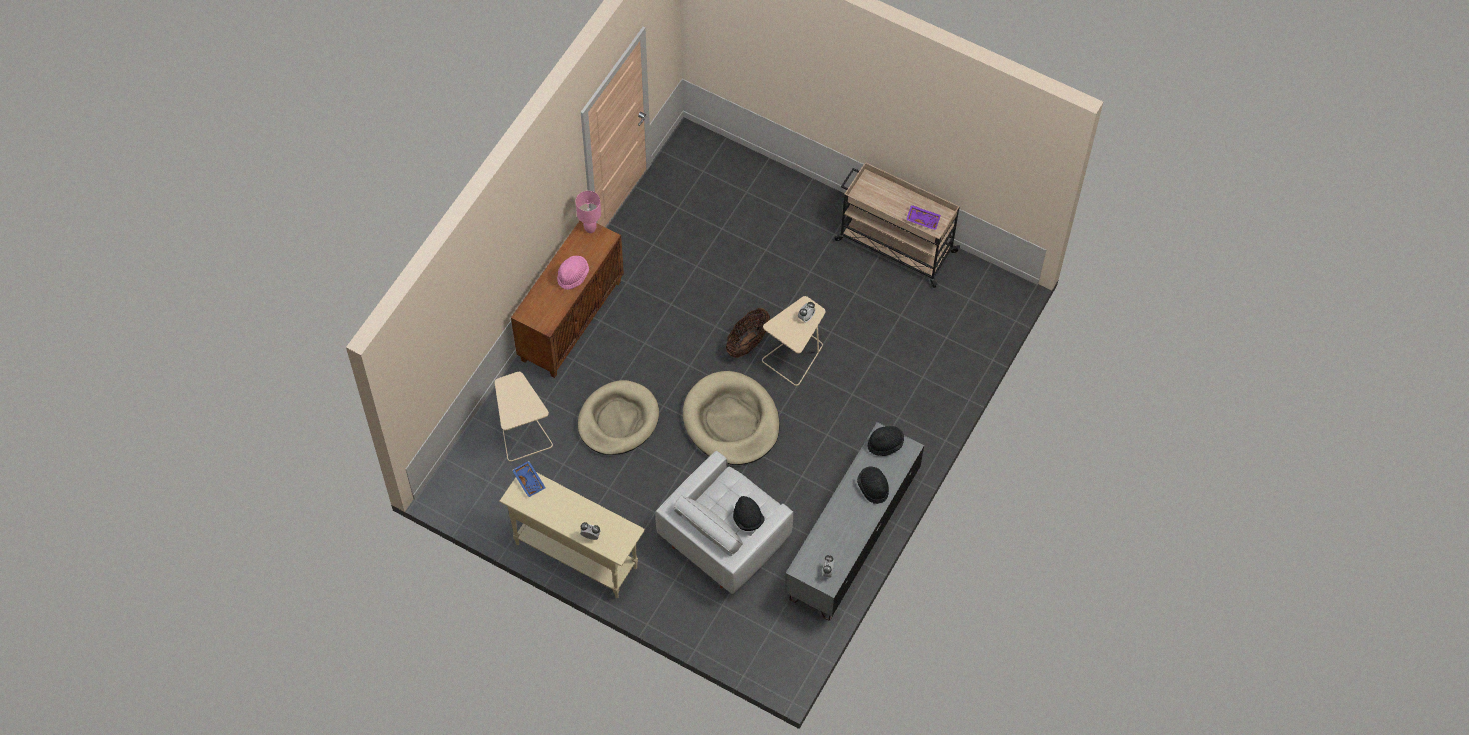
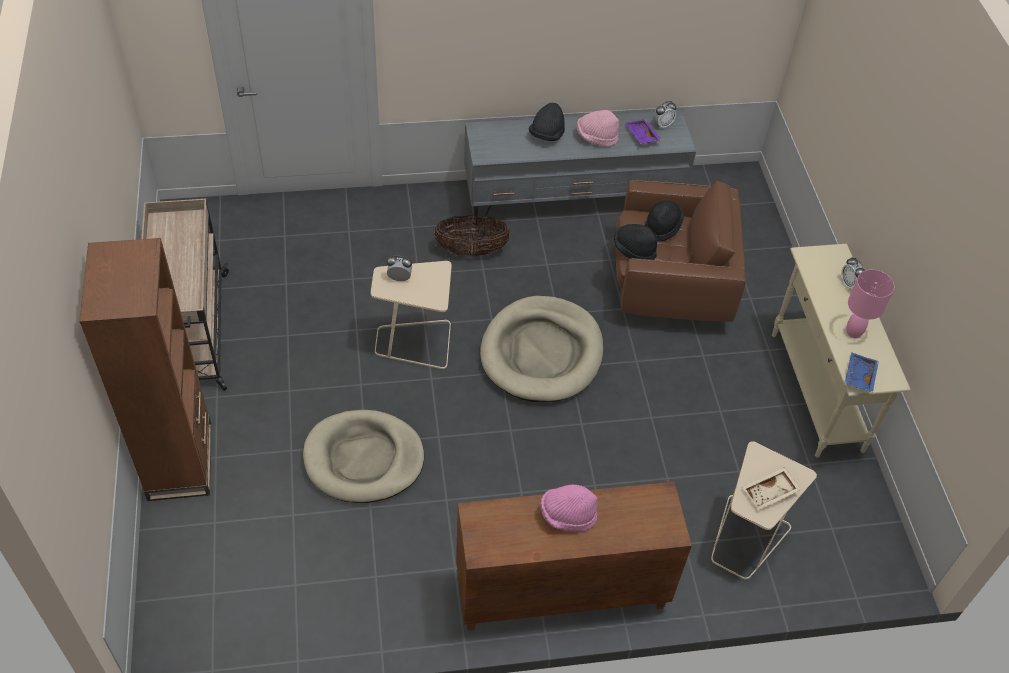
camera: 130 degrees left, 10 degrees down
pink table lamp [576,191,601,233] -> pink table lamp moved to [846,270,894,338]
beige dog bed [578,380,659,455] -> beige dog bed moved to [303,410,424,503]
white armchair [655,451,794,594] -> brown armchair [616,180,746,322]
basket [726,308,770,358] -> basket moved to [434,215,510,256]
black hat [868,426,904,456] -> black hat moved to [614,224,657,260]
purple tray [906,205,941,230] -> purple tray moved to [625,119,661,144]
none -> brown bookcase [79,238,211,501]
none -> pink hat [577,110,619,146]
none -> beige tray [742,467,801,510]

